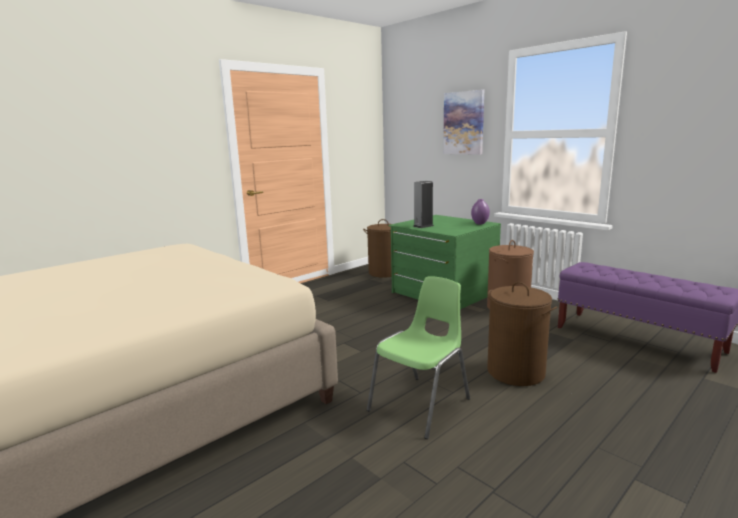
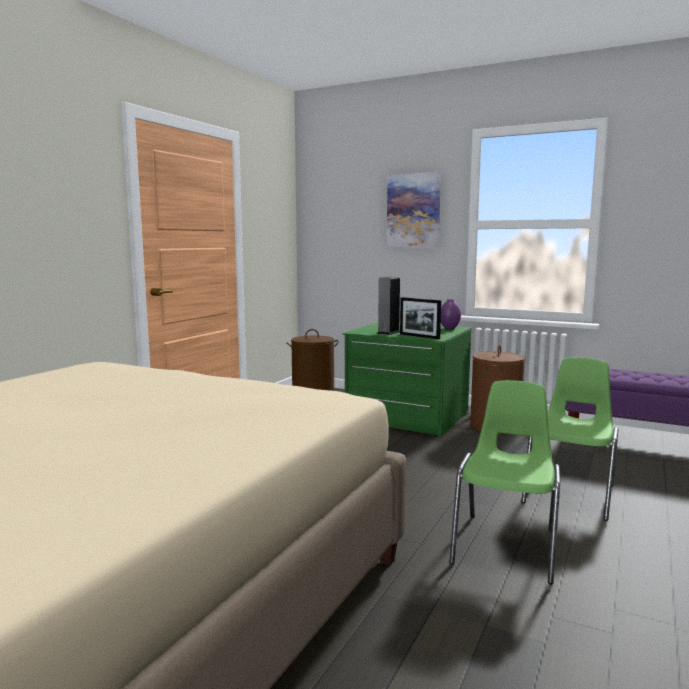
camera: 20 degrees left, 5 degrees down
brown laundry basket [487,282,557,386] -> green chair [521,357,618,521]
none -> picture frame [400,297,441,339]

